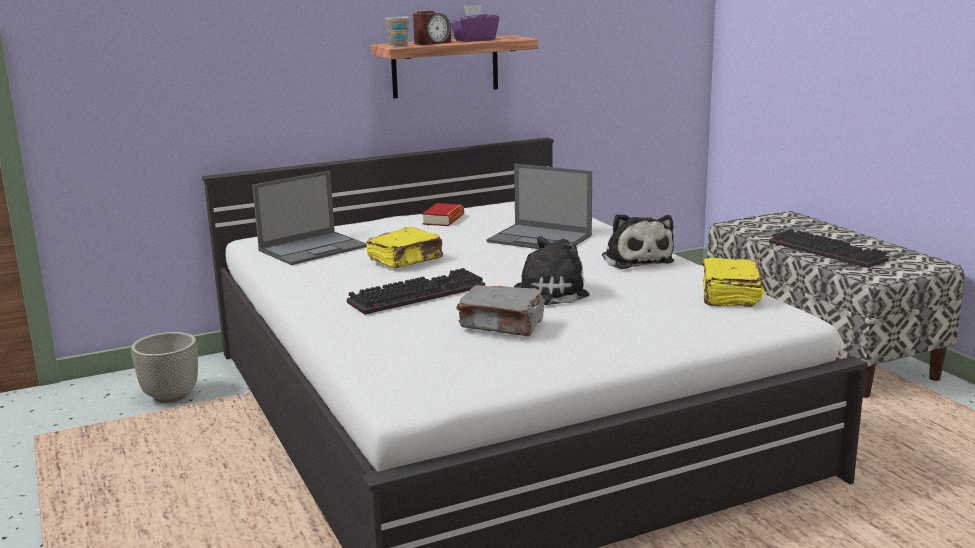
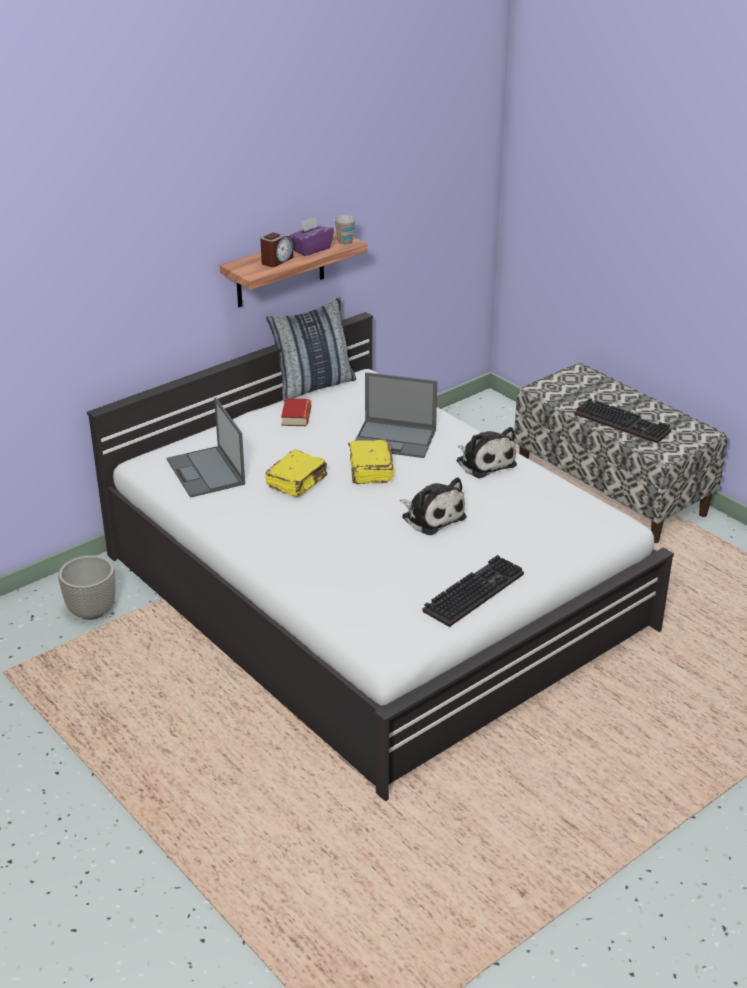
camera: 15 degrees left, 15 degrees up
laptop [252,171,367,265] -> laptop turned 120 degrees clockwise [167,397,245,498]
keyboard [347,268,485,315] -> keyboard moved to [422,555,524,627]
cup [385,16,410,47] -> cup moved to [334,215,356,245]
grey book [456,285,545,336] -> none
plush toy [514,236,589,305] -> plush toy turned 90 degrees clockwise [400,478,467,535]
yellow book [702,258,764,307] -> yellow book moved to [348,440,394,484]
none -> pillow [266,297,356,402]

